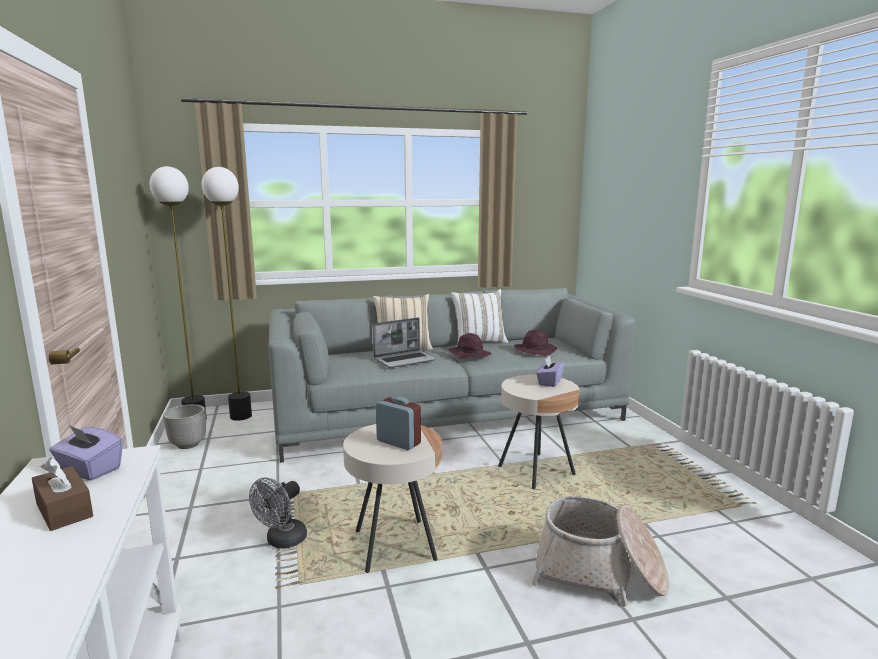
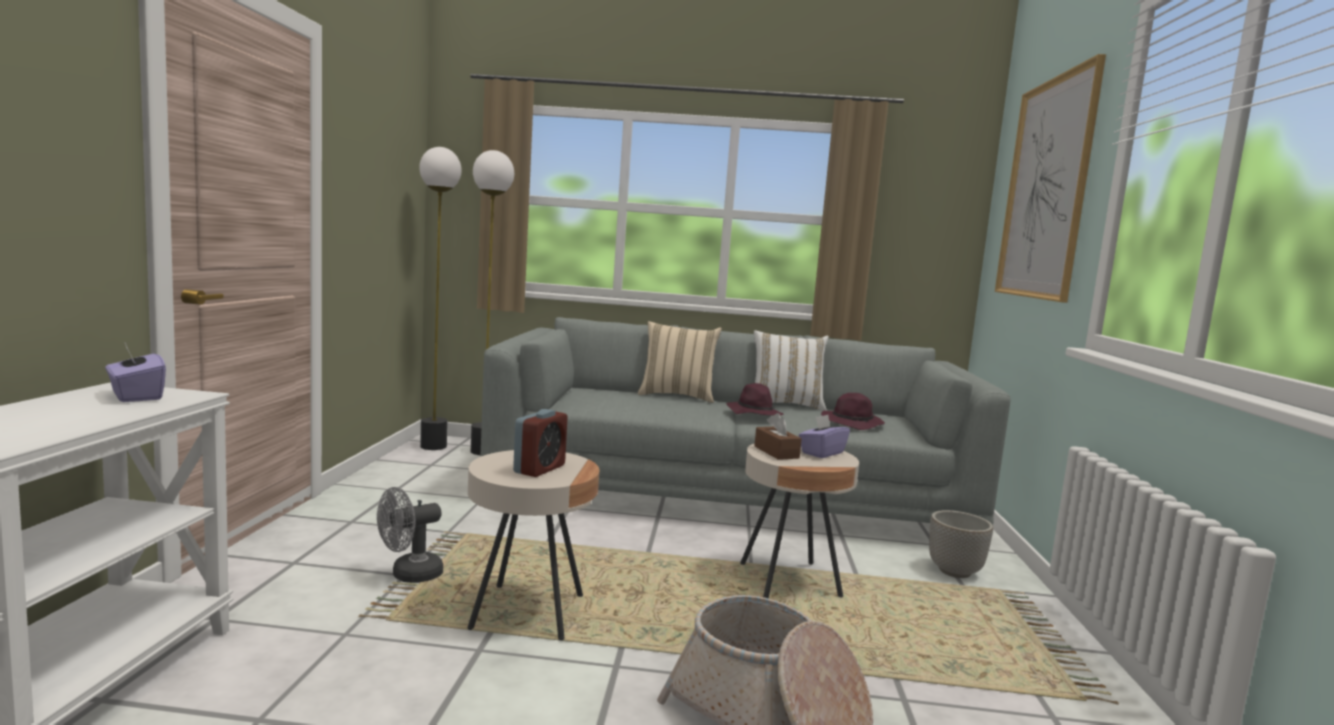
camera: 20 degrees right, 5 degrees down
brown tissue box [32,457,93,531] -> brown tissue box moved to [754,413,802,460]
planter [163,404,206,449] -> planter moved to [929,510,993,578]
laptop [372,318,437,368] -> none
alarm clock [376,396,421,450] -> alarm clock turned 60 degrees clockwise [513,409,568,477]
none -> picture [995,54,1106,303]

